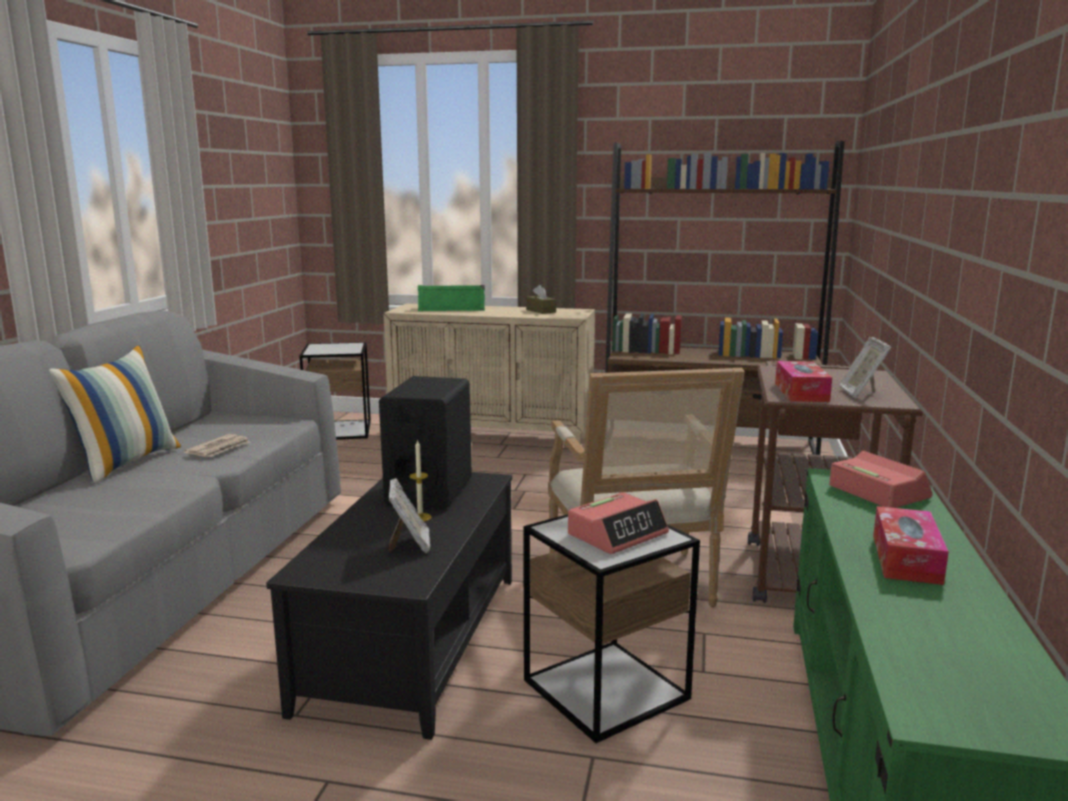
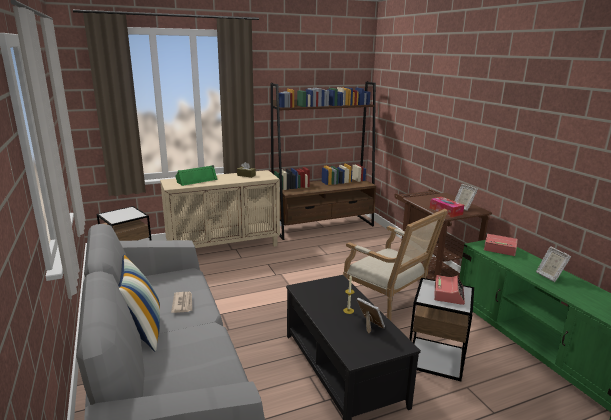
camera: 35 degrees left, 5 degrees up
black speaker [379,376,472,510] -> none
tissue box [873,506,949,585] -> picture frame [536,246,571,282]

